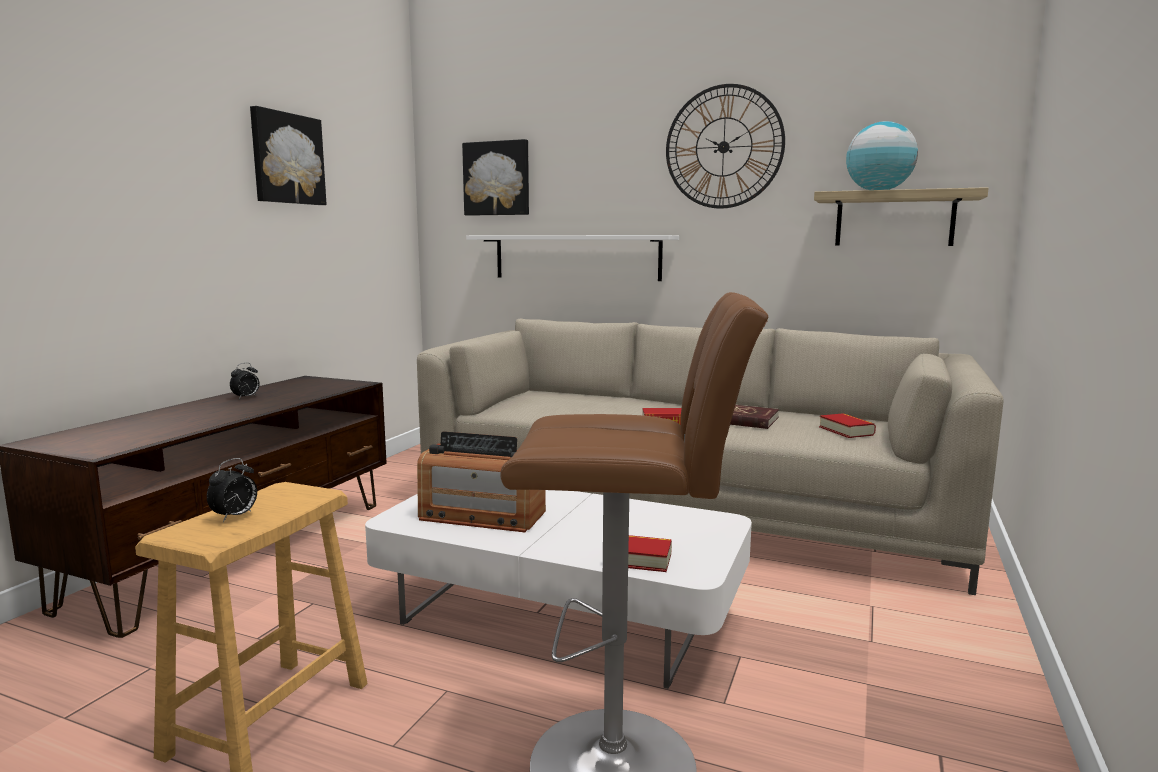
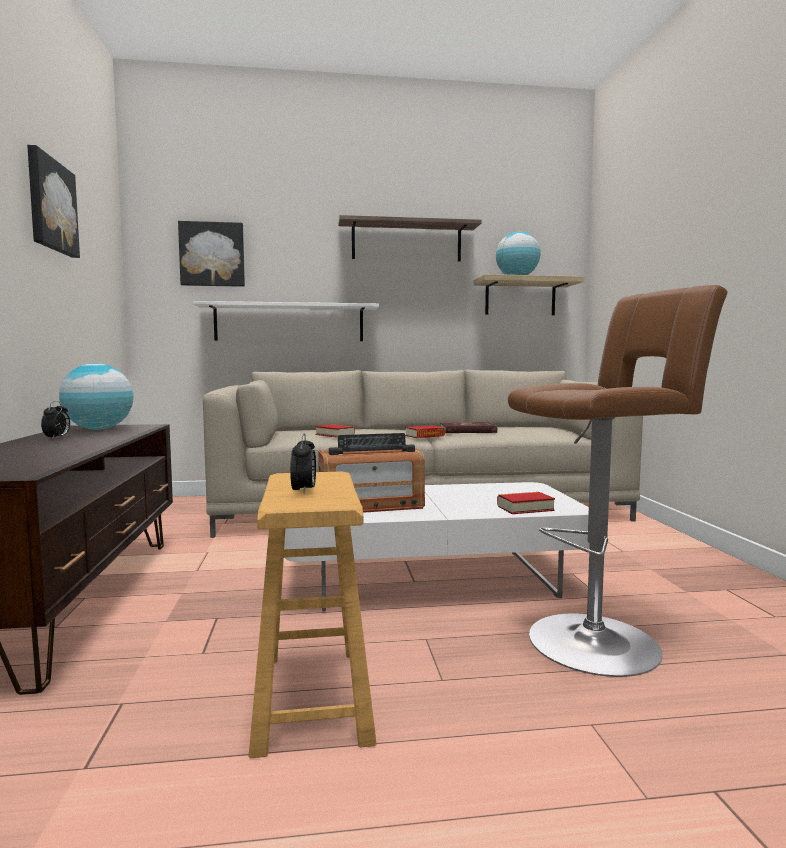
camera: 30 degrees left, 5 degrees down
wall clock [666,84,785,209] -> shelf [338,215,481,262]
book [819,413,876,438] -> book moved to [315,424,355,438]
none -> globe [59,363,133,430]

